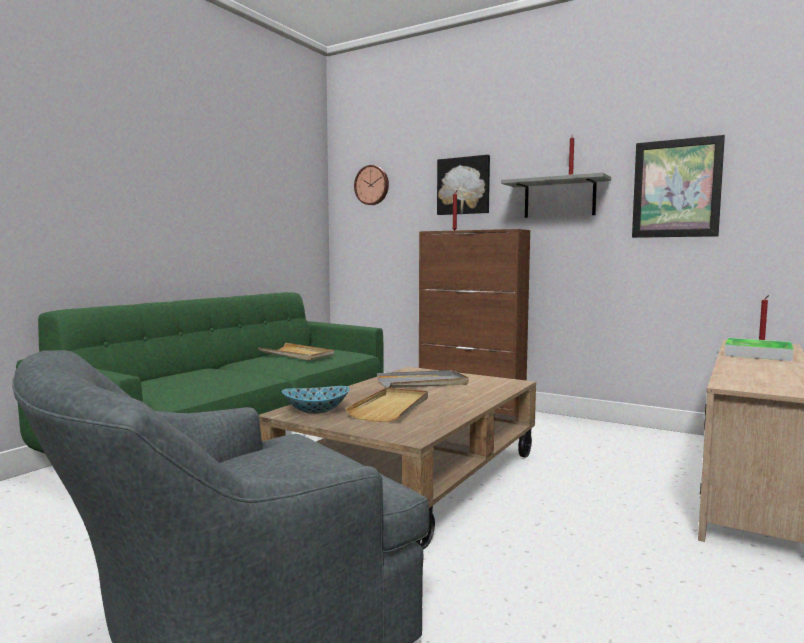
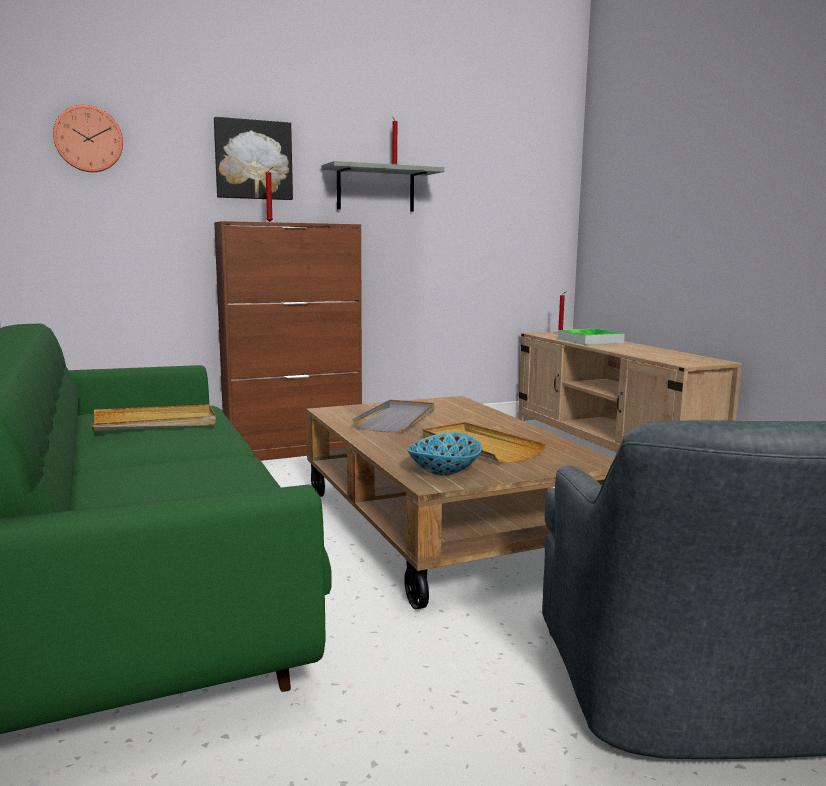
camera: 55 degrees left, 5 degrees up
picture [632,135,725,238] -> none

